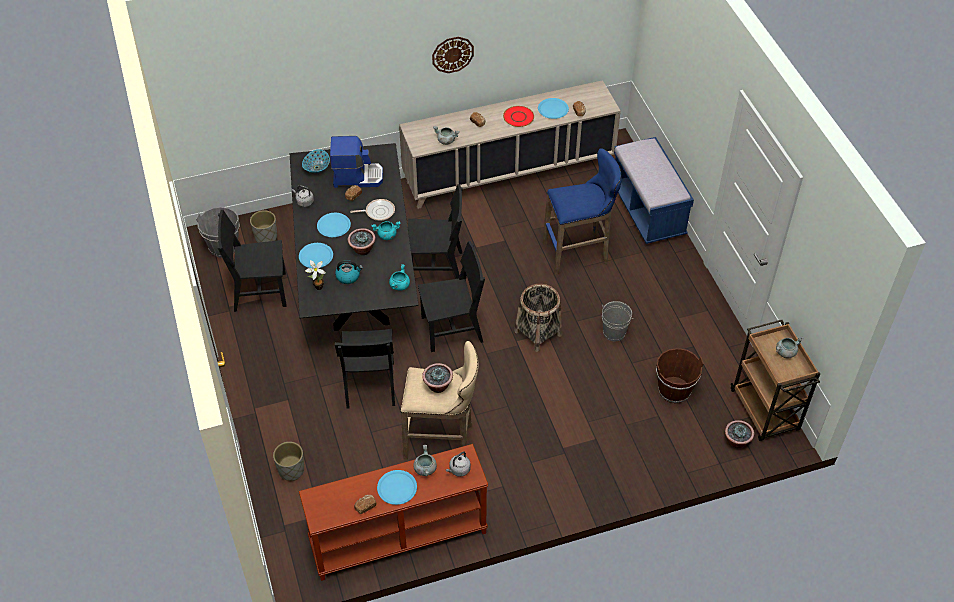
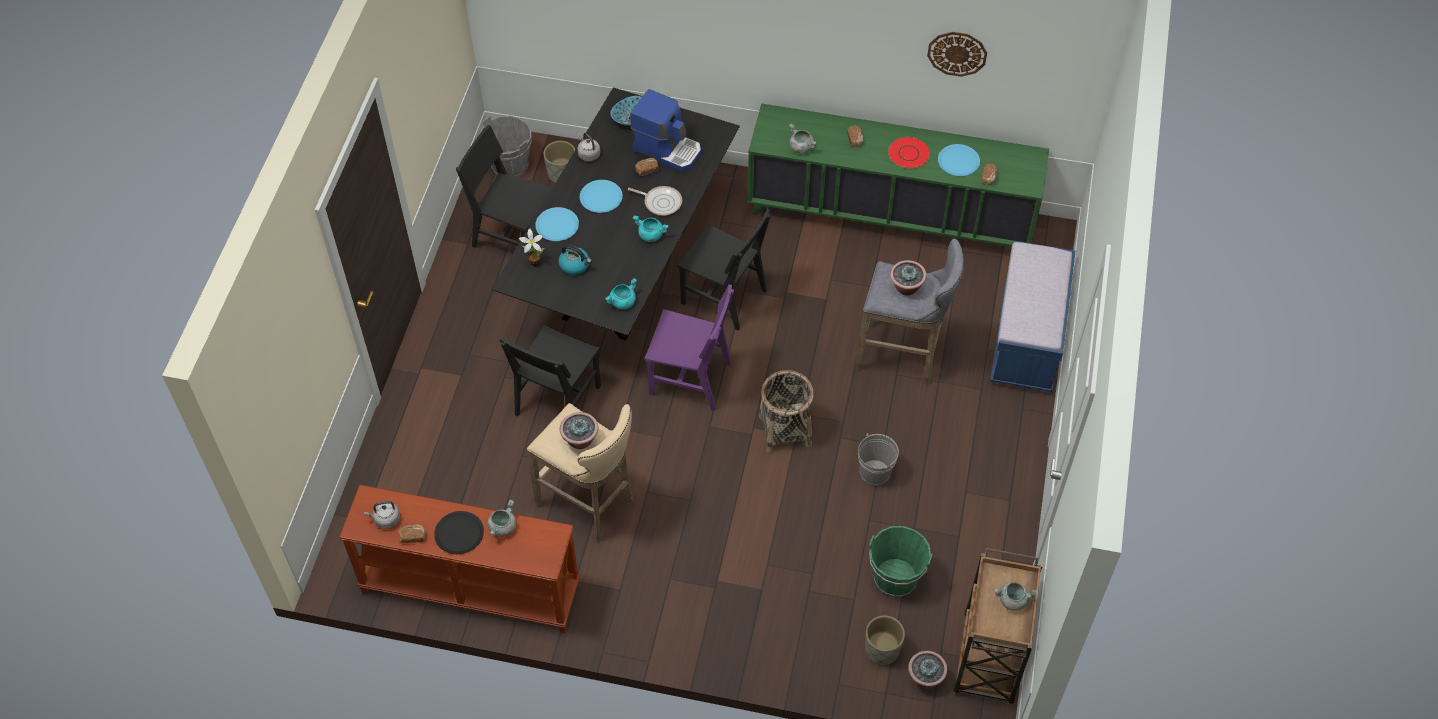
camera: 30 degrees right, 5 degrees up
grey planter [273,442,304,481] -> grey planter moved to [865,616,905,666]
potted plant [348,228,376,255] -> potted plant moved to [890,260,927,296]
blue plate [377,470,417,505] -> black plate [434,511,484,554]
beige cabinet [399,80,621,209] -> green cabinet [747,104,1049,247]
black chair [418,241,485,352] -> purple chair [644,284,734,411]
wall clock [432,37,474,73] -> wall clock moved to [927,32,987,77]
grey kettle [446,451,471,477] -> grey kettle moved to [364,501,400,529]
blue stool [543,148,622,275] -> grey stool [854,239,964,385]
brown bucket [656,348,704,403] -> green bucket [869,526,933,597]

